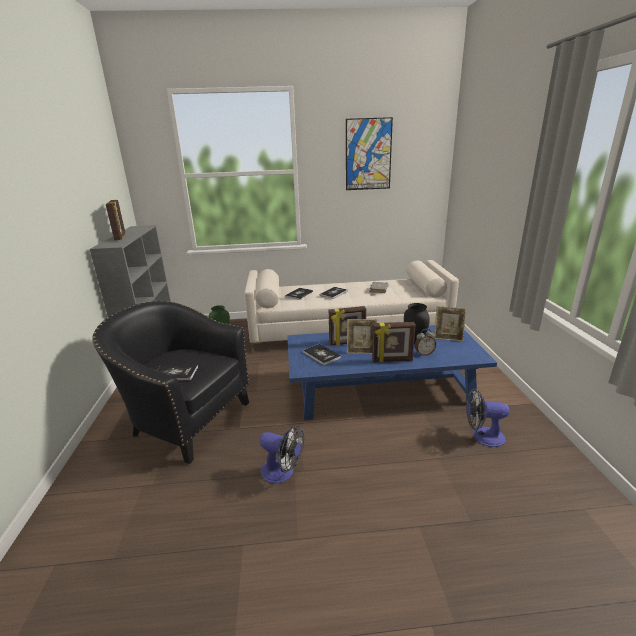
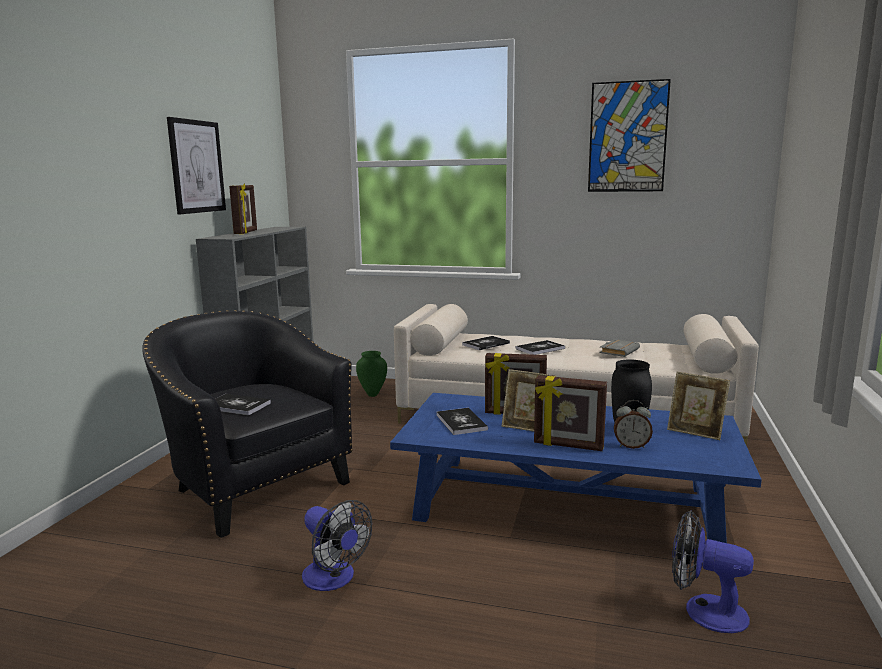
camera: 20 degrees right, 10 degrees down
none -> picture [167,117,226,214]

